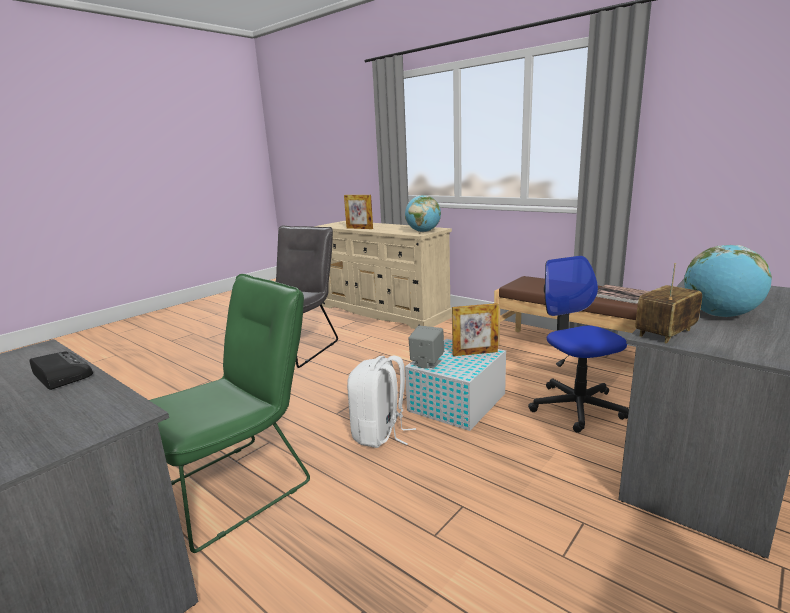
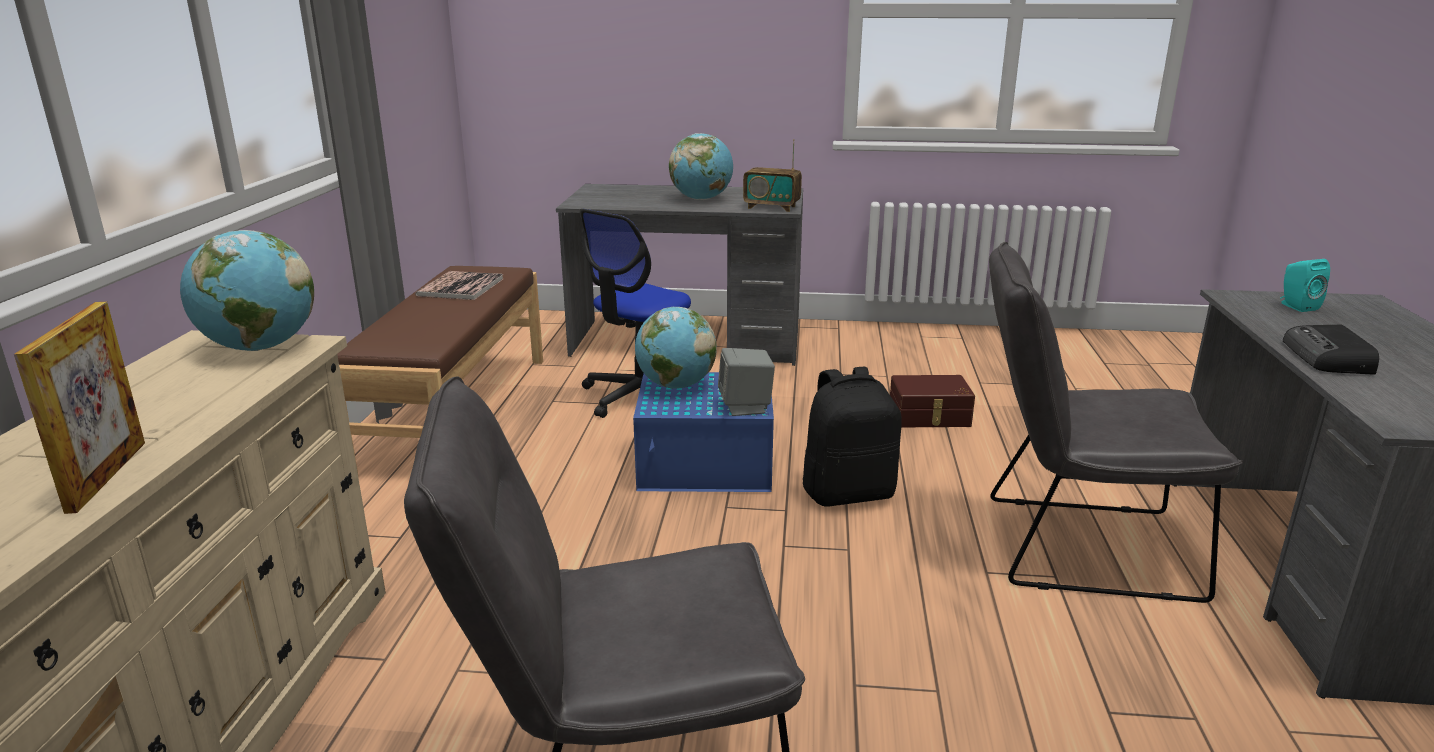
camera: 125 degrees left, 5 degrees up
green chair [149,274,310,553] -> grey chair [989,242,1243,603]
white backpack [347,356,416,448] -> black backpack [802,366,902,506]
white storage box [405,339,506,431] -> blue storage box [633,372,774,492]
picture frame [452,303,499,356] -> globe [635,307,717,389]
none -> brown storage box [890,375,975,427]
none -> turquoise speaker [1280,259,1330,312]

